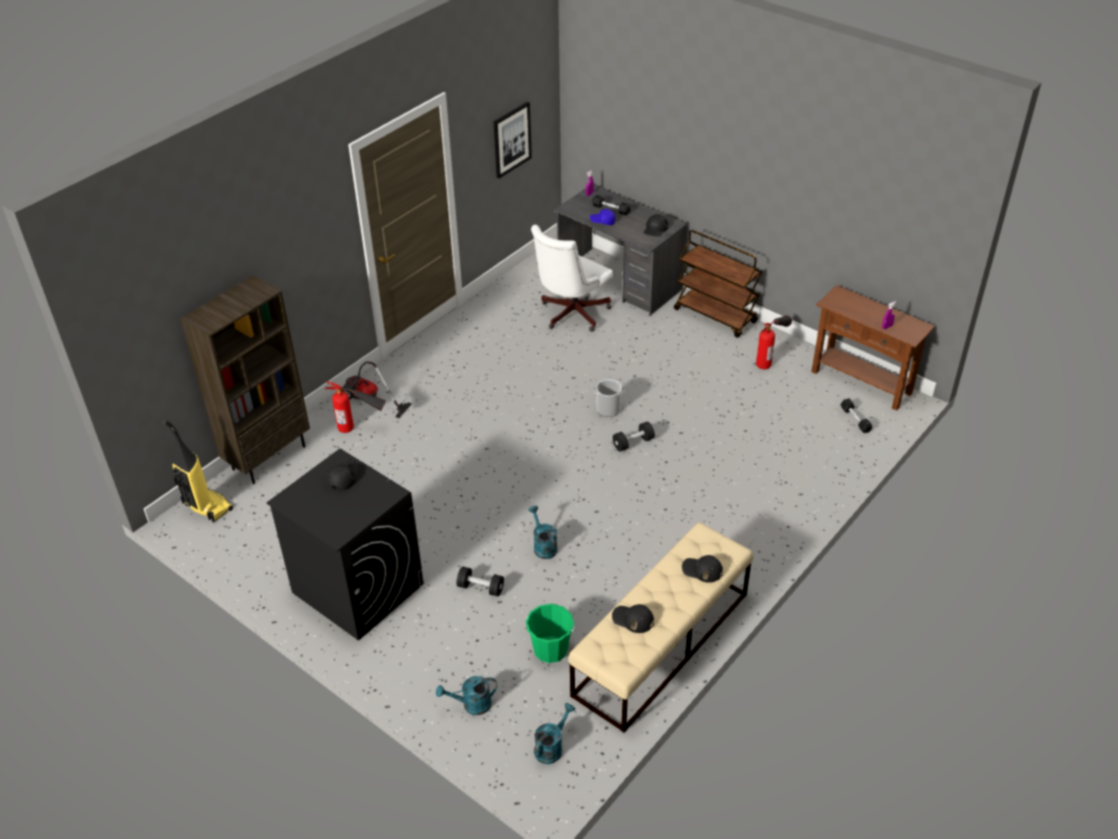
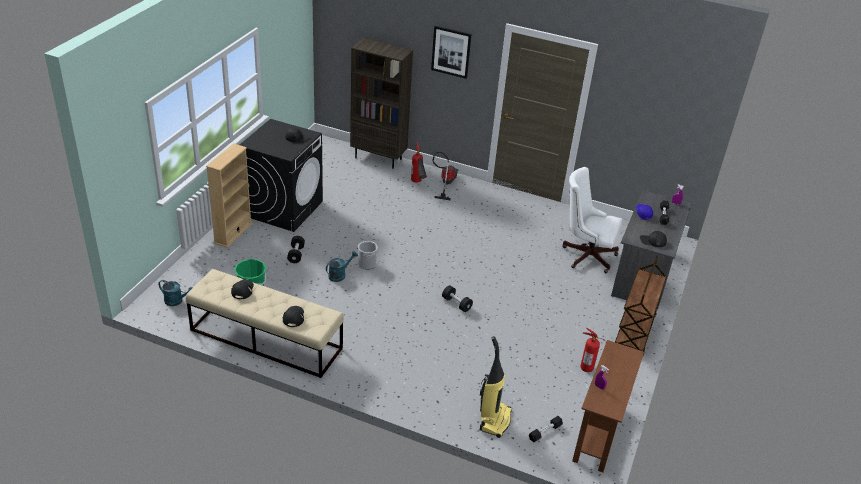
camera: 70 degrees right, 5 degrees down
vacuum cleaner [162,419,233,522] -> vacuum cleaner moved to [480,336,512,438]
turquoise watering can [436,676,497,715] -> none
picture [494,102,532,179] -> picture moved to [431,26,472,79]
bucket [593,379,624,417] -> bucket moved to [358,241,378,270]
none -> beige bookcase [206,143,252,248]

